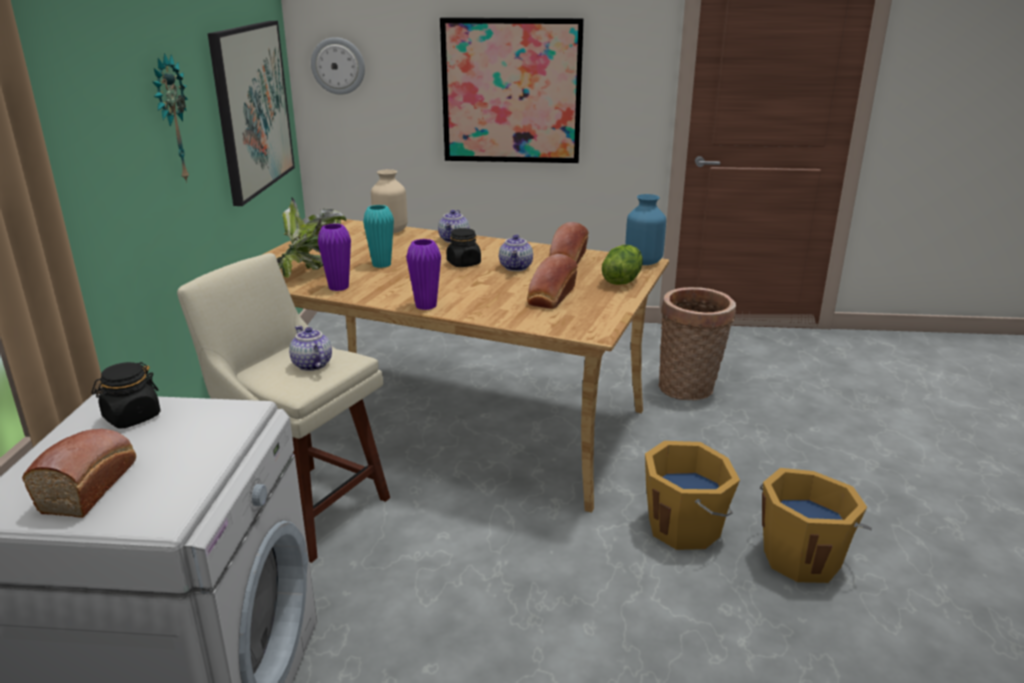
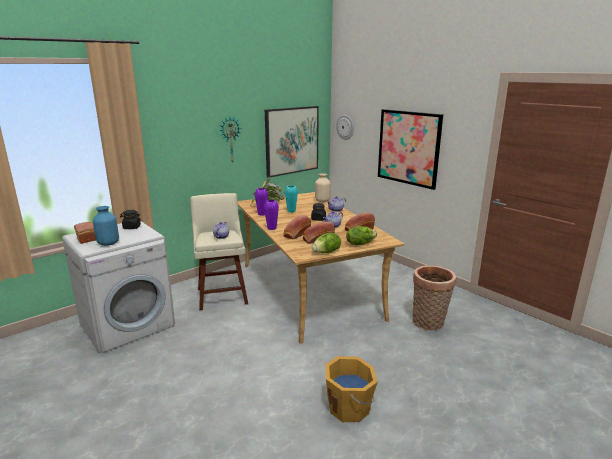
camera: 45 degrees right, 5 degrees down
blue vase [625,194,666,265] -> blue vase moved to [93,206,119,246]
orange bucket [645,441,740,550] -> none
none -> bread [283,215,311,239]
none -> lettuce [312,233,341,253]

